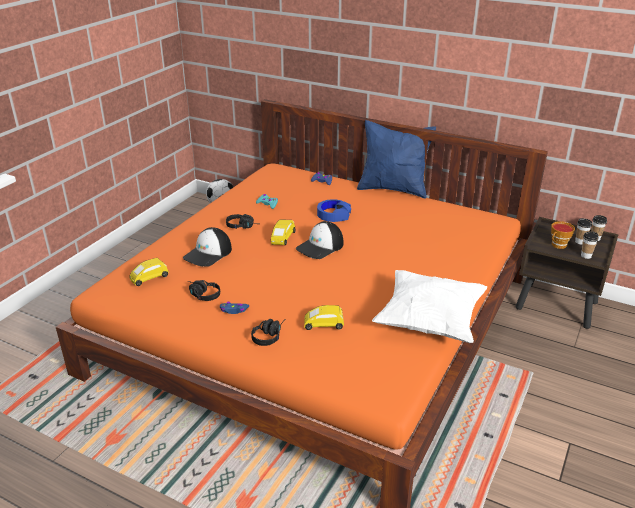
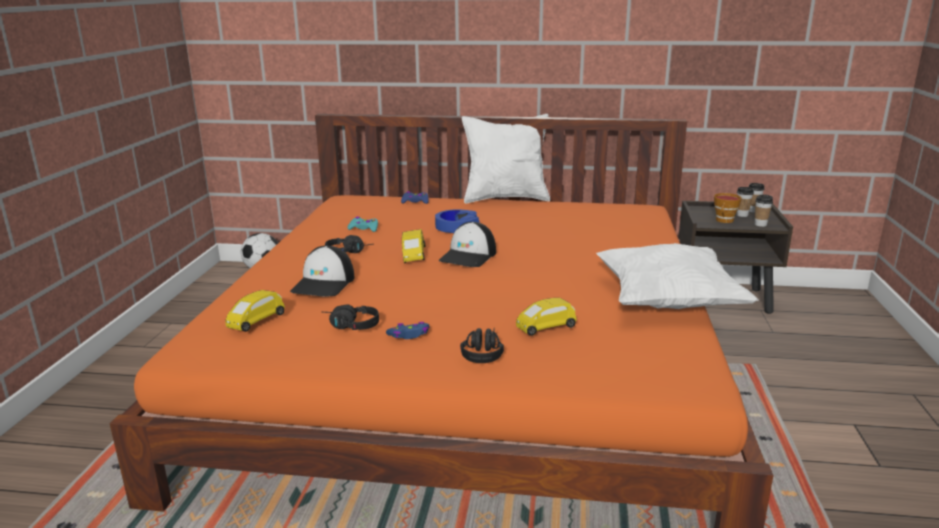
camera: 20 degrees left, 10 degrees down
blue pillow [357,120,436,199] -> white pillow [462,114,550,203]

